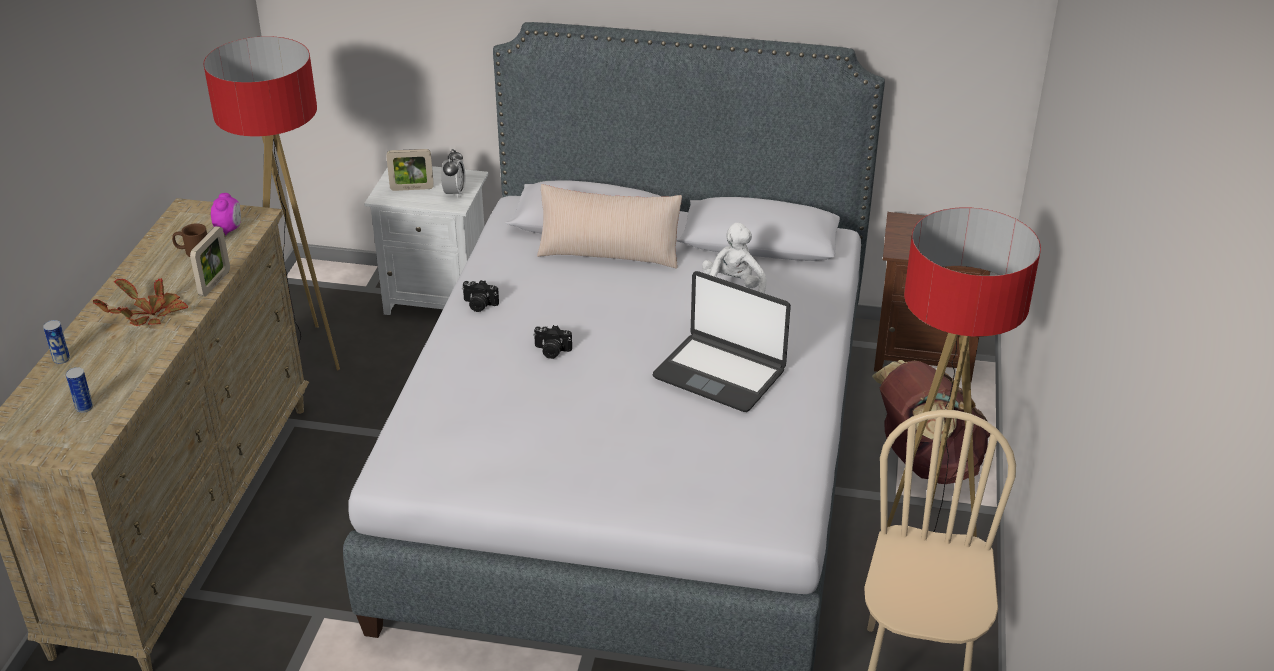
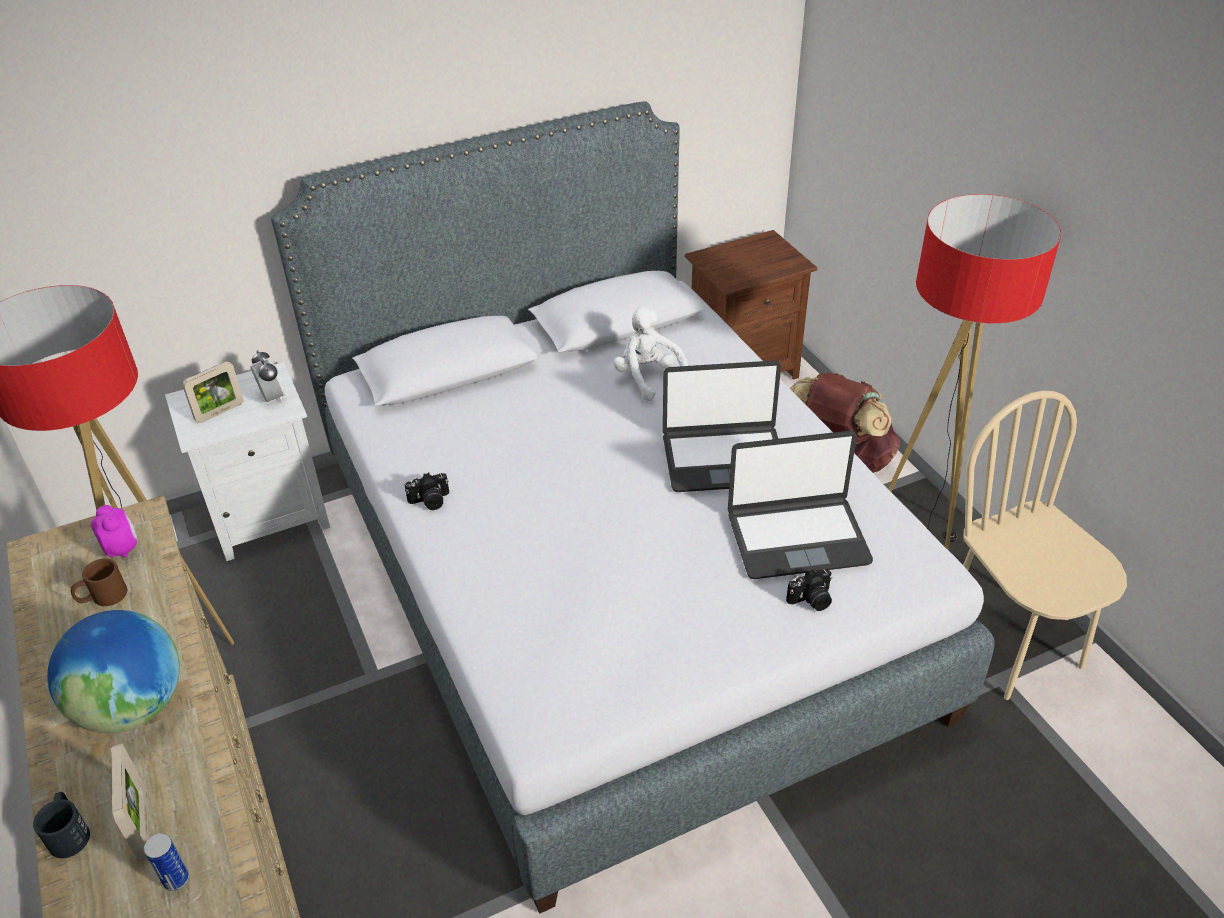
camera: 35 degrees left, 5 degrees up
can [43,320,70,364] -> black mug [33,792,90,858]
potted plant [93,278,188,326] -> globe [47,610,180,733]
picture frame [190,226,230,297] -> picture frame moved to [111,743,149,861]
camera [533,325,572,359] -> camera moved to [786,569,832,611]
beige pillow [537,184,682,268] -> none
none -> laptop [728,431,873,579]

